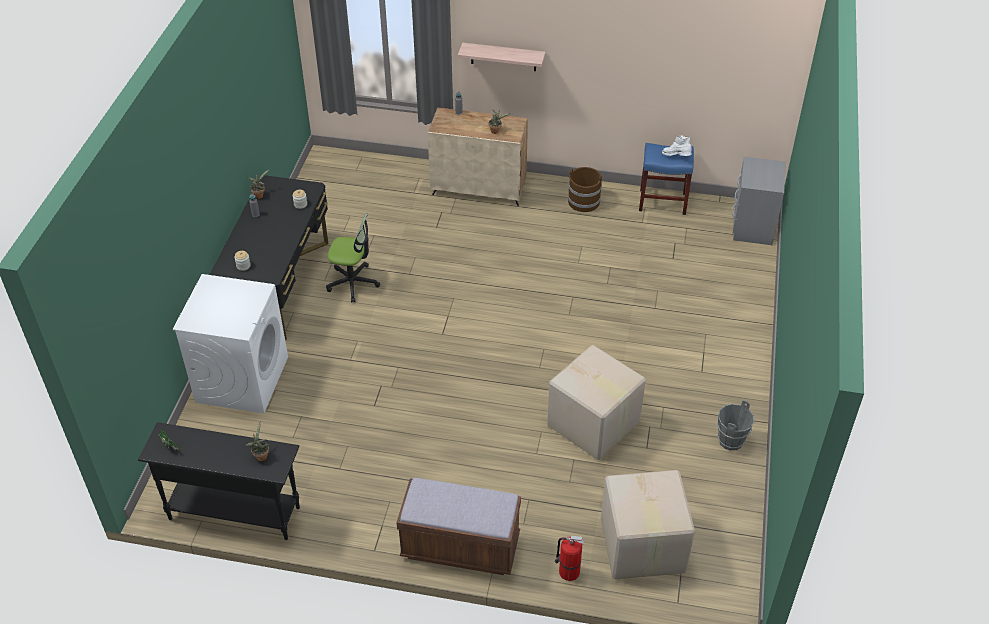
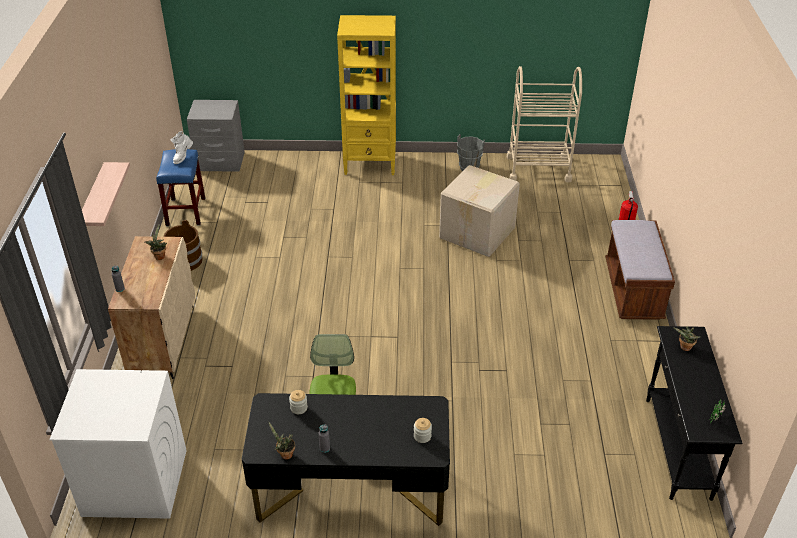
camera: 100 degrees left, 5 degrees down
white washing machine [172,274,288,414] -> white washing machine moved to [49,369,186,519]
cardboard box [601,470,695,579] -> none
none -> yellow bookcase [337,15,396,175]
none -> beige cart [507,66,582,183]

